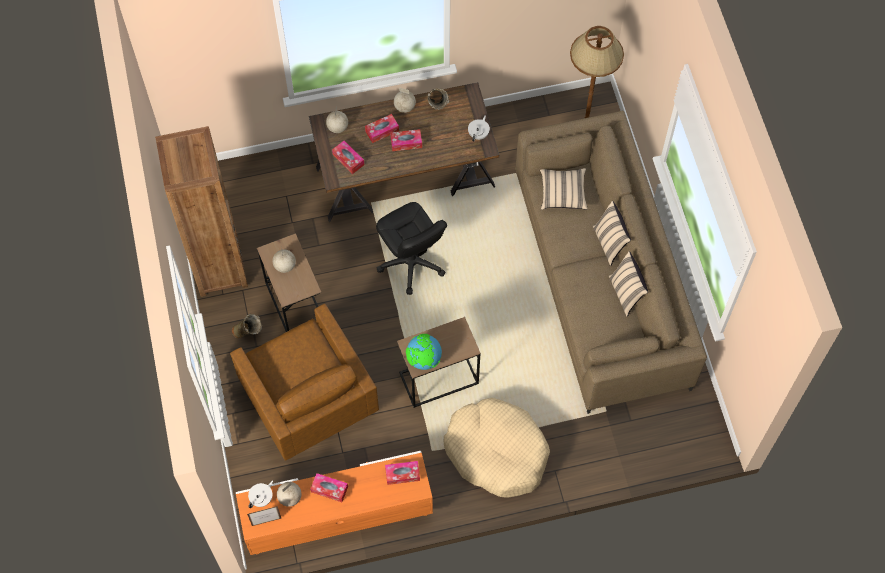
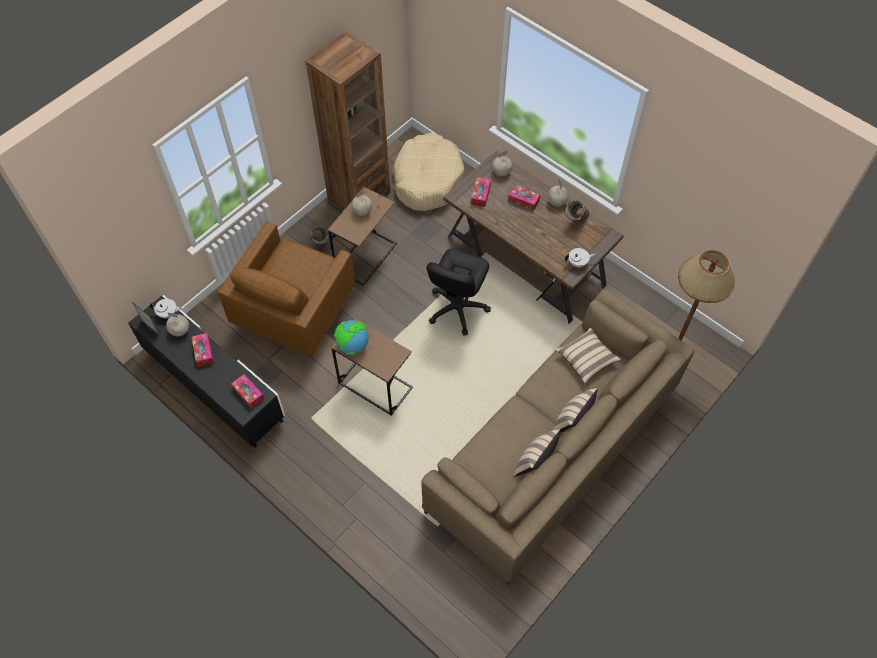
camera: 55 degrees right, 5 degrees down
orange tv stand [236,451,433,555] -> black tv stand [128,295,285,448]
tissue box [390,129,422,151] -> none
beige dog bed [444,398,550,498] -> beige dog bed moved to [393,132,465,211]

